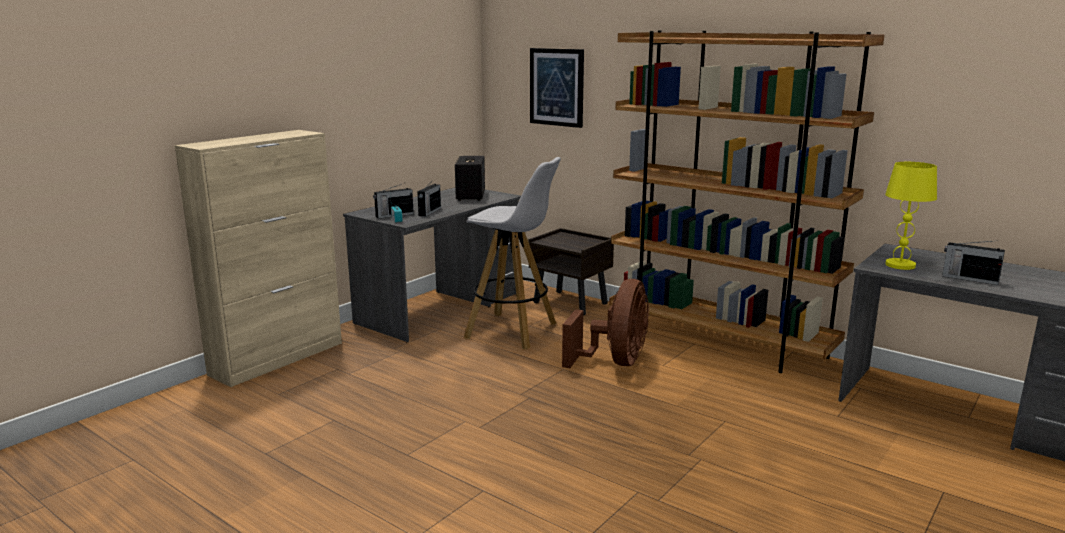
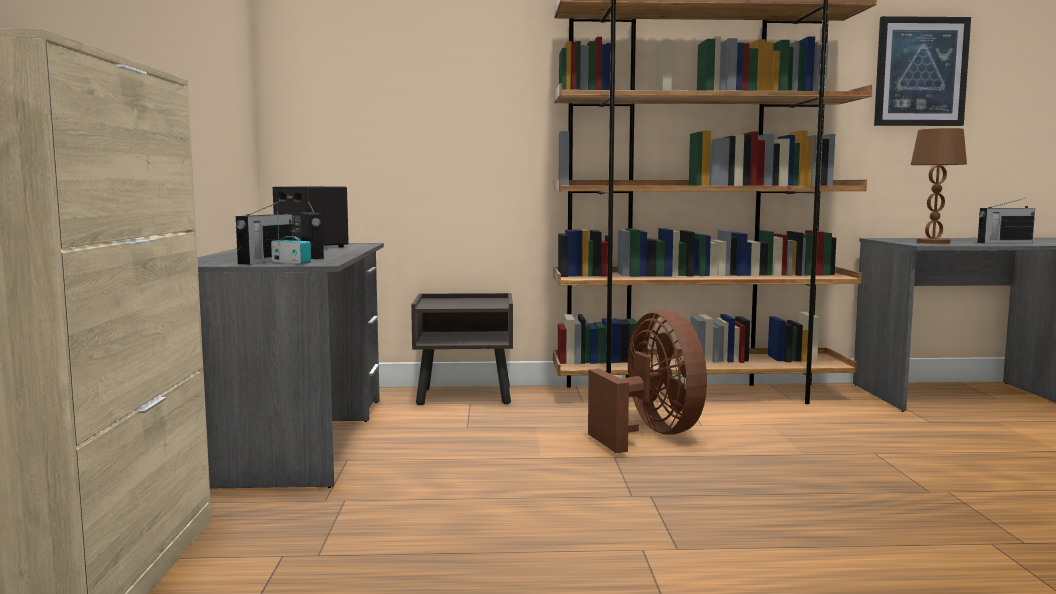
camera: 40 degrees left, 10 degrees down
white stool [464,157,561,349] -> none
picture [530,48,584,128] -> picture moved to [874,16,971,126]
yellow table lamp [885,162,937,270] -> brown table lamp [911,128,967,244]

